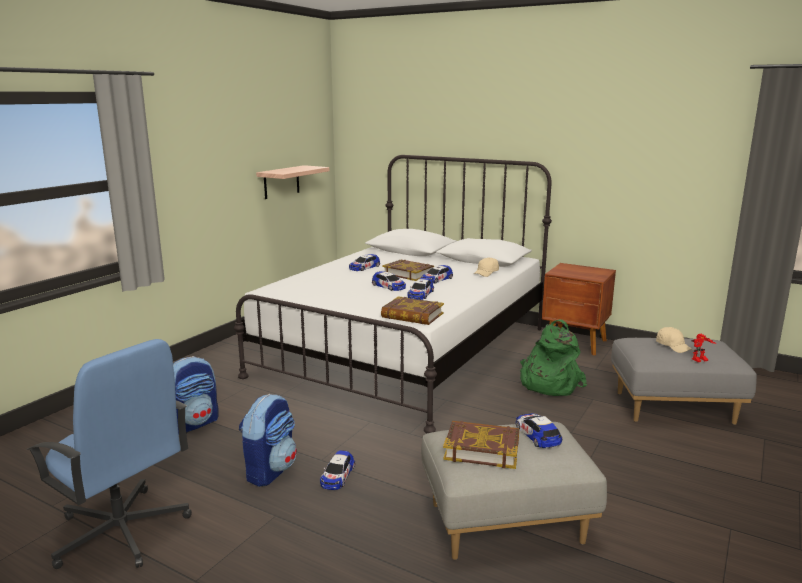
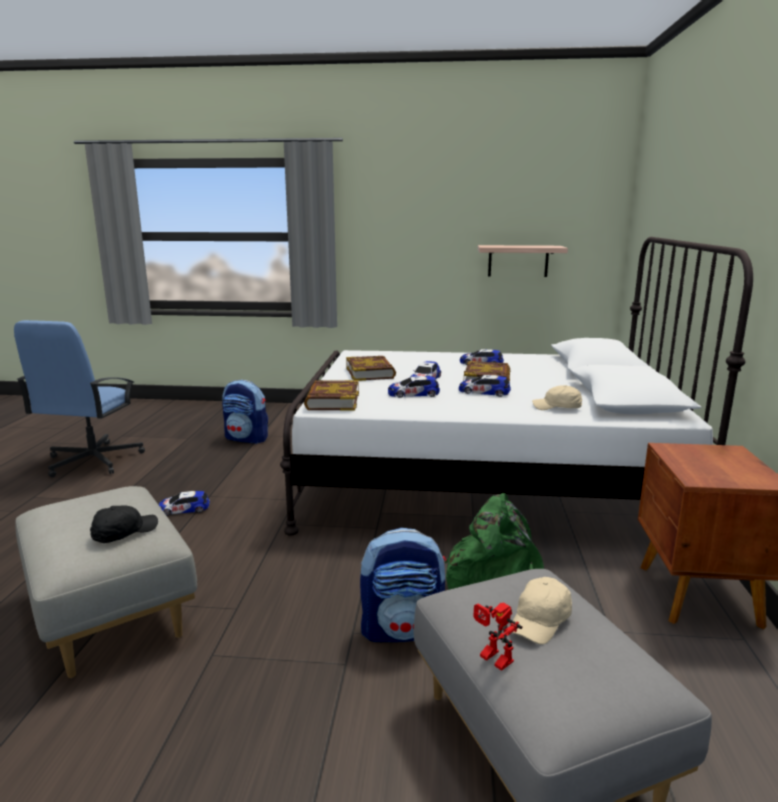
camera: 65 degrees right, 0 degrees up
backpack [239,394,297,487] -> backpack moved to [360,528,446,642]
book [443,421,519,469] -> book moved to [346,356,396,381]
toy car [516,413,562,448] -> black cap [90,505,158,543]

